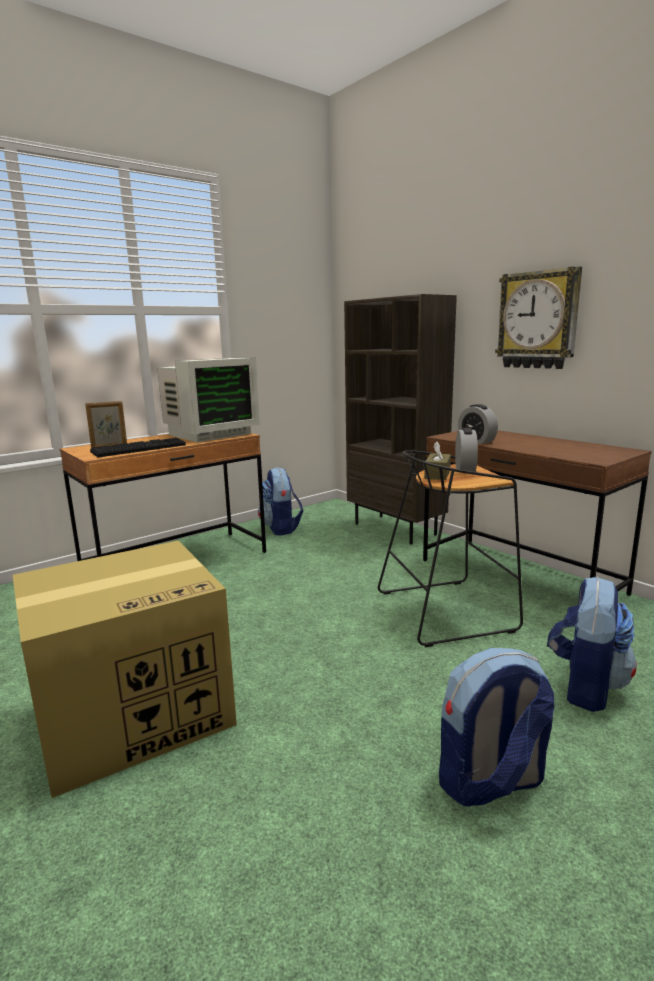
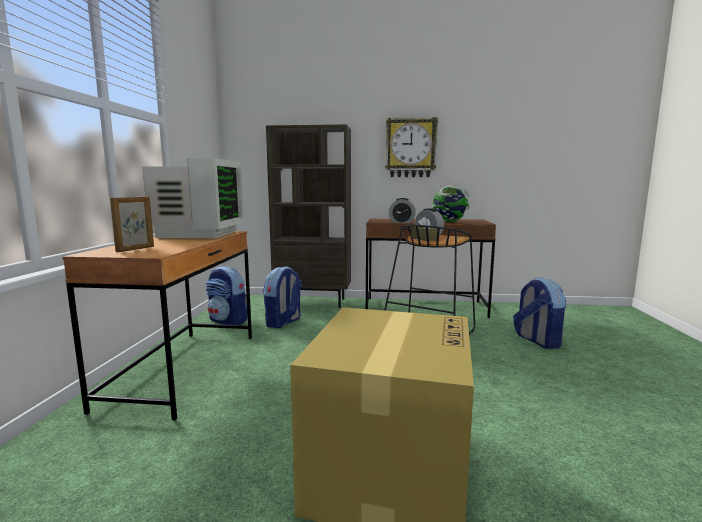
camera: 45 degrees left, 5 degrees down
keyboard [90,438,186,457] -> none
backpack [439,648,555,806] -> backpack moved to [263,266,302,328]
none -> globe [432,185,470,222]

